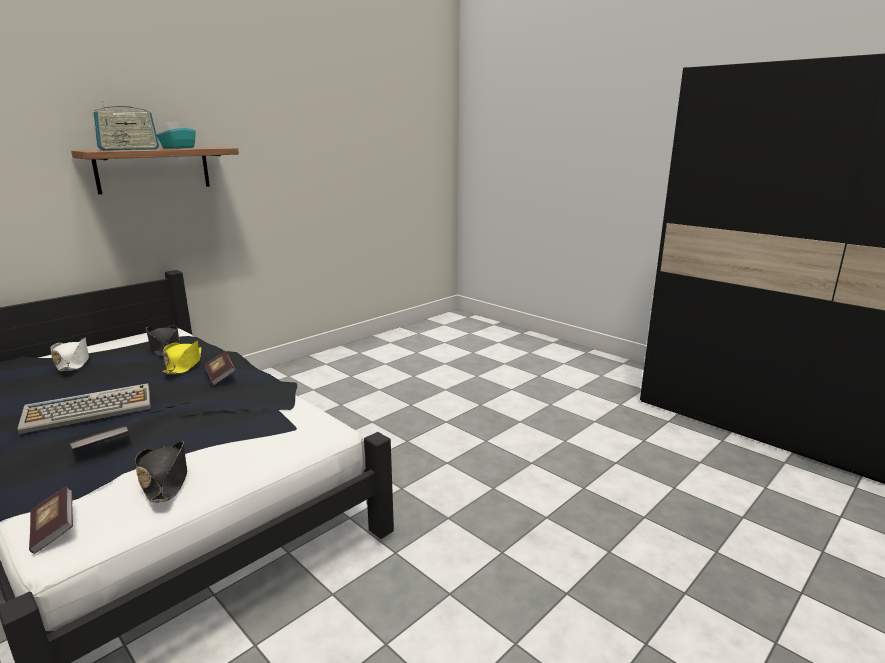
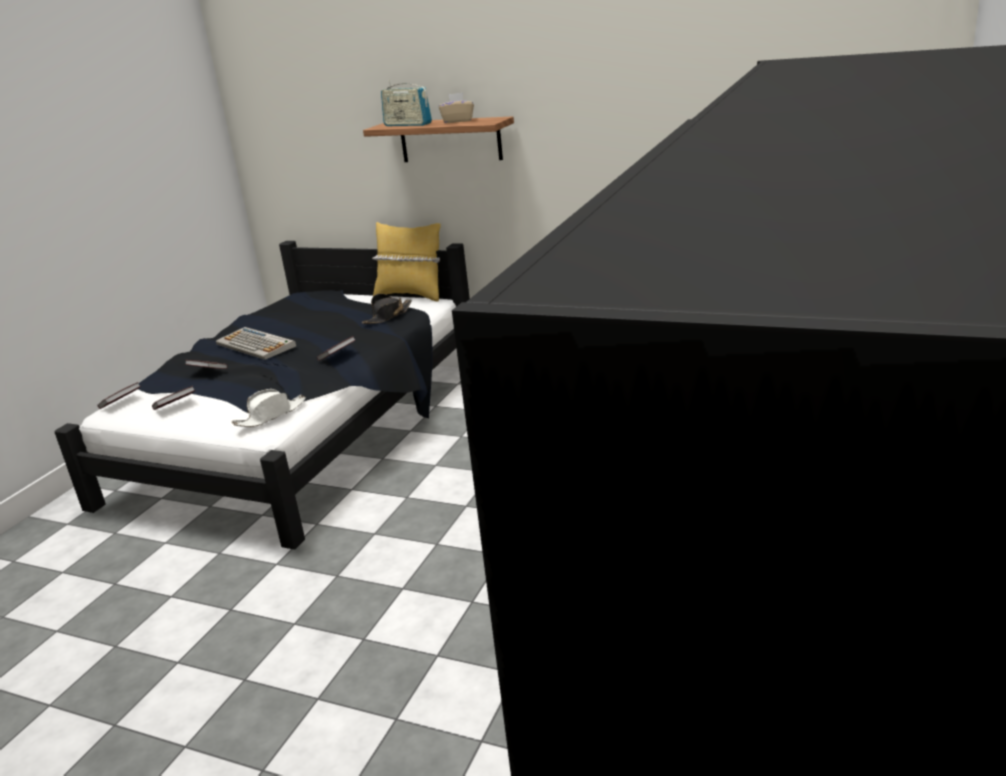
camera: 70 degrees right, 5 degrees up
white hat [50,337,89,371] -> white hat moved to [231,389,306,427]
black hat [135,441,187,502] -> book [152,386,195,410]
turquoise tissue box [157,122,196,149] -> beige tissue box [439,93,474,123]
yellow hat [163,341,202,374] -> none
none -> yellow pillow [372,222,441,301]

